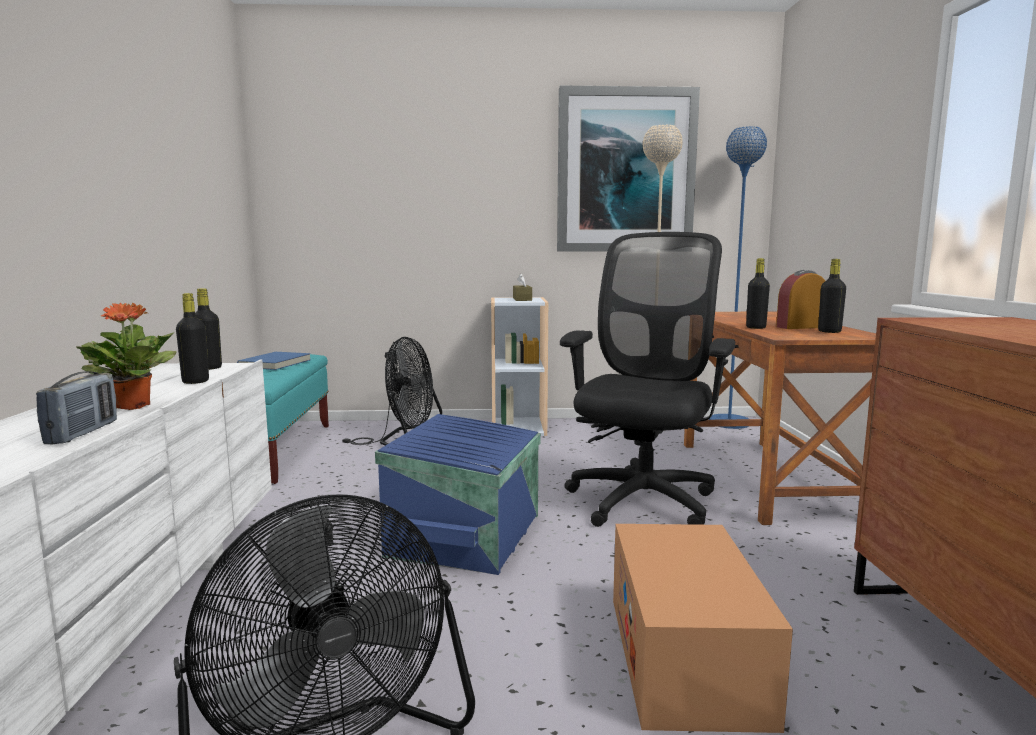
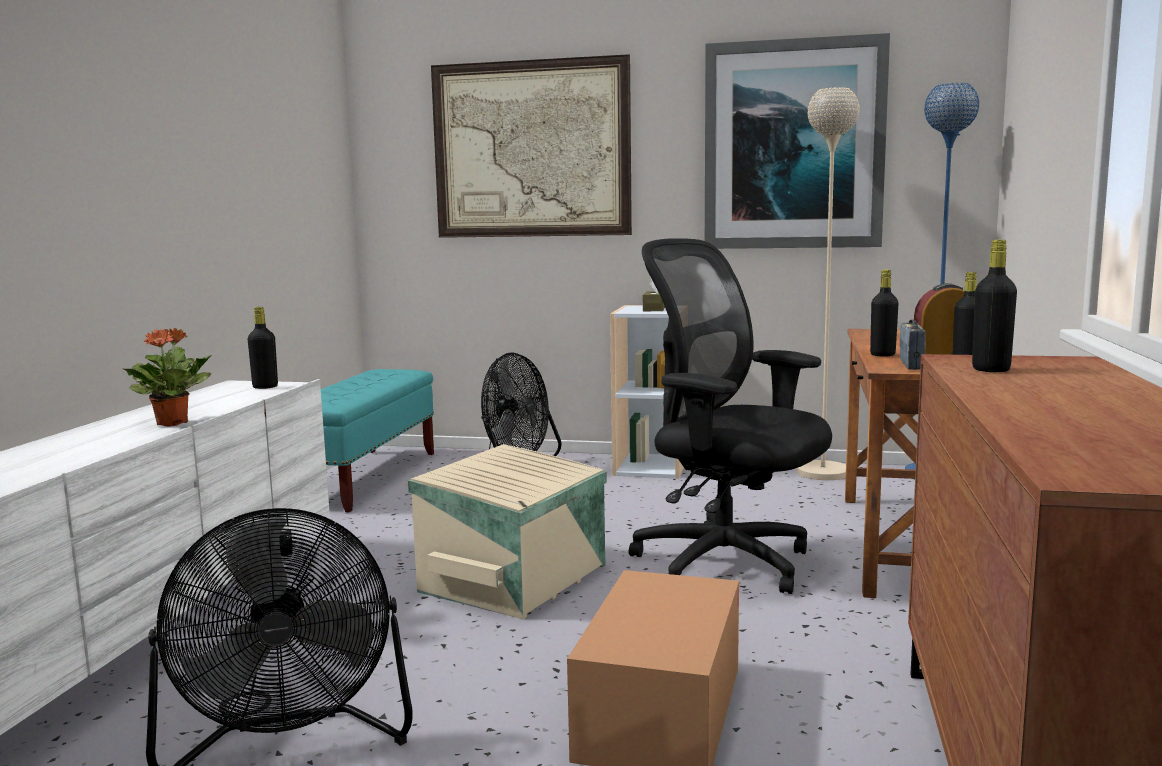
camera: 15 degrees right, 0 degrees up
radio [36,371,117,444] -> radio moved to [900,320,926,370]
black bottle [176,293,209,384] -> black bottle moved to [972,240,1017,372]
blue book [237,352,311,370] -> none
blue storage box [375,414,541,575] -> beige storage box [408,444,607,619]
black office chair [560,232,735,527] -> black office chair turned 90 degrees counterclockwise [629,238,832,594]
none -> picture [431,54,632,238]

